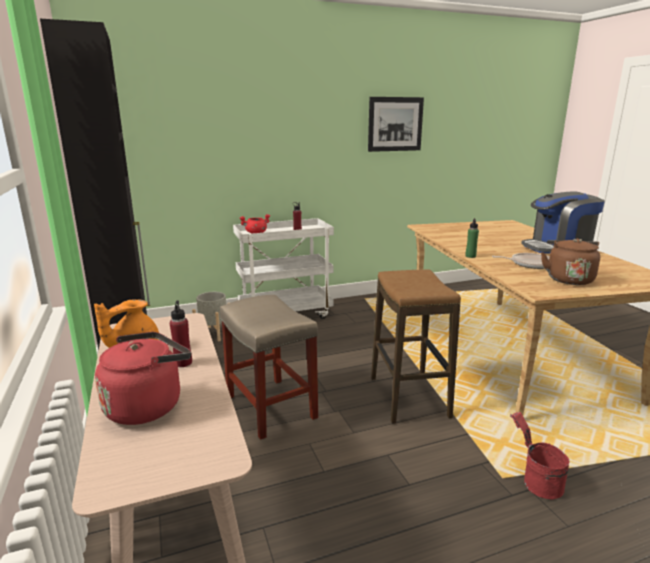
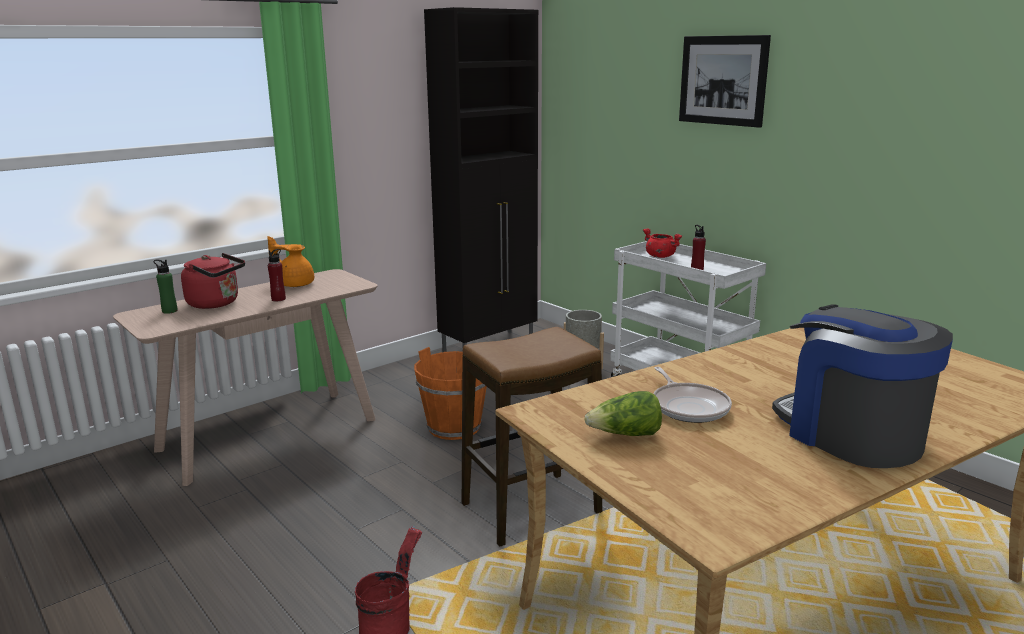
camera: 70 degrees right, 0 degrees up
beige stool [220,295,318,440] -> orange bucket [414,347,487,440]
picture [368,97,424,152] -> picture moved to [679,35,771,128]
green bottle [465,218,479,258] -> green bottle moved to [154,260,178,314]
brown kettle [541,238,600,285] -> lettuce [585,391,662,436]

